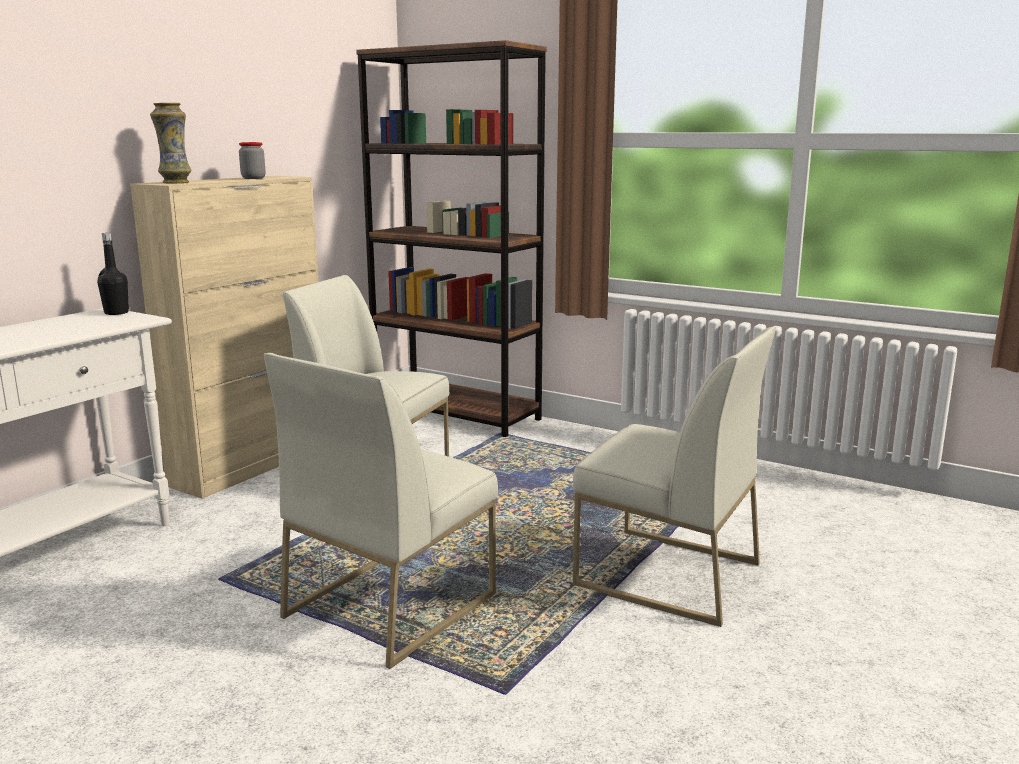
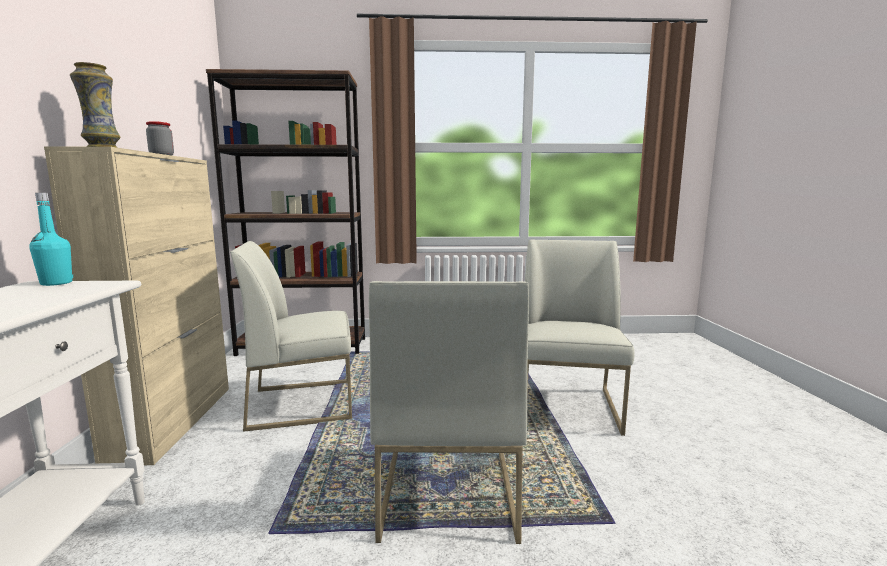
camera: 35 degrees left, 5 degrees down
black bottle [97,233,129,315] -> turquoise bottle [29,193,73,286]
white chair [573,327,776,627] -> white chair turned 75 degrees counterclockwise [525,239,635,436]

